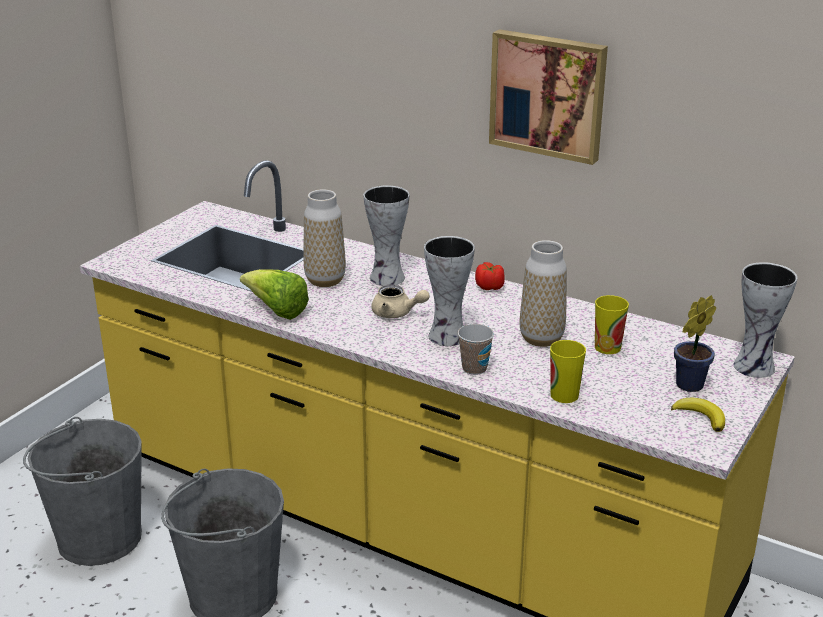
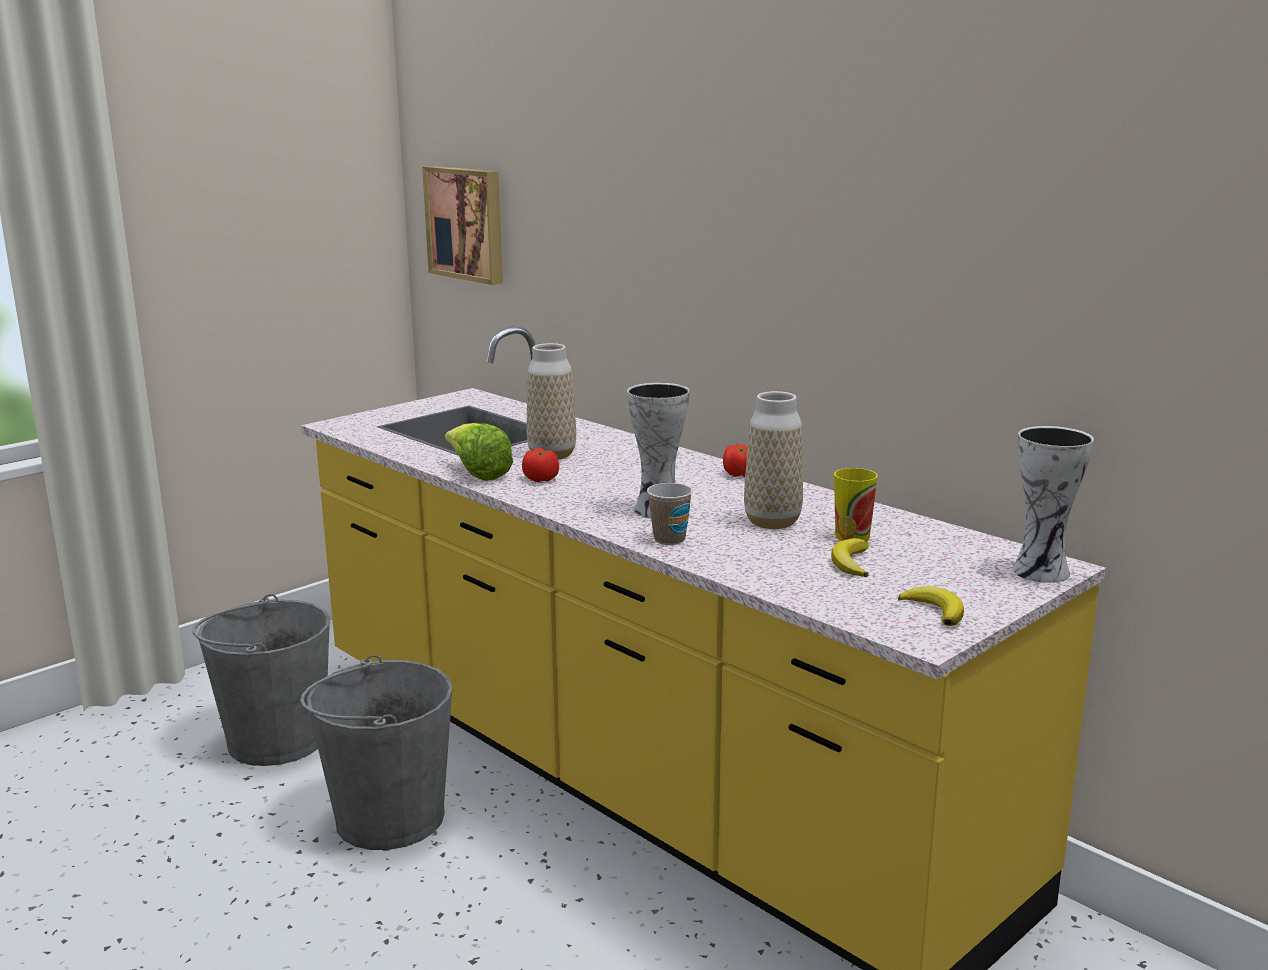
camera: 15 degrees right, 10 degrees down
vase [364,185,409,286] -> none
beige teapot [372,285,429,318] -> none
picture [489,29,608,165] -> picture moved to [422,166,503,285]
cup [550,340,586,403] -> none
potted plant [674,295,716,392] -> none
none -> tomato [522,448,559,482]
none -> banana [831,538,869,577]

